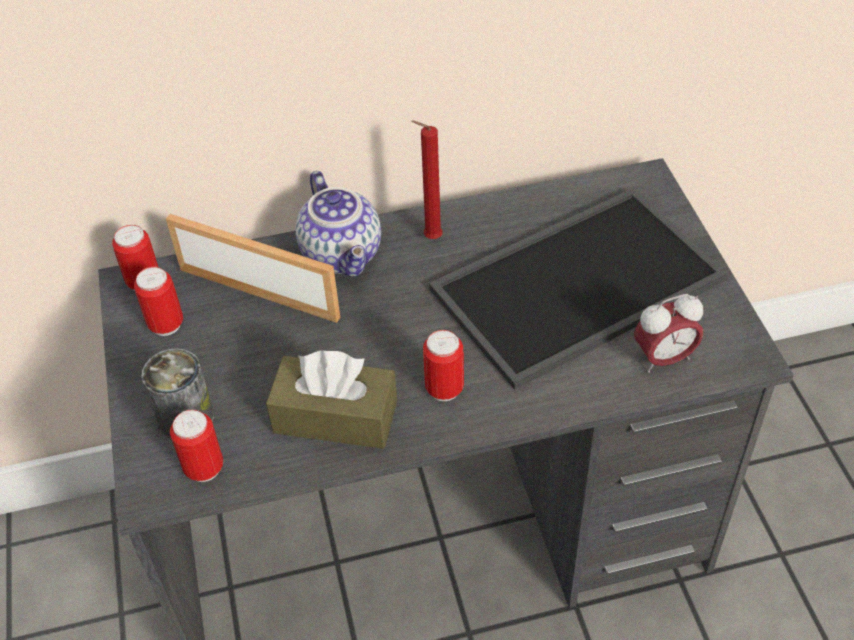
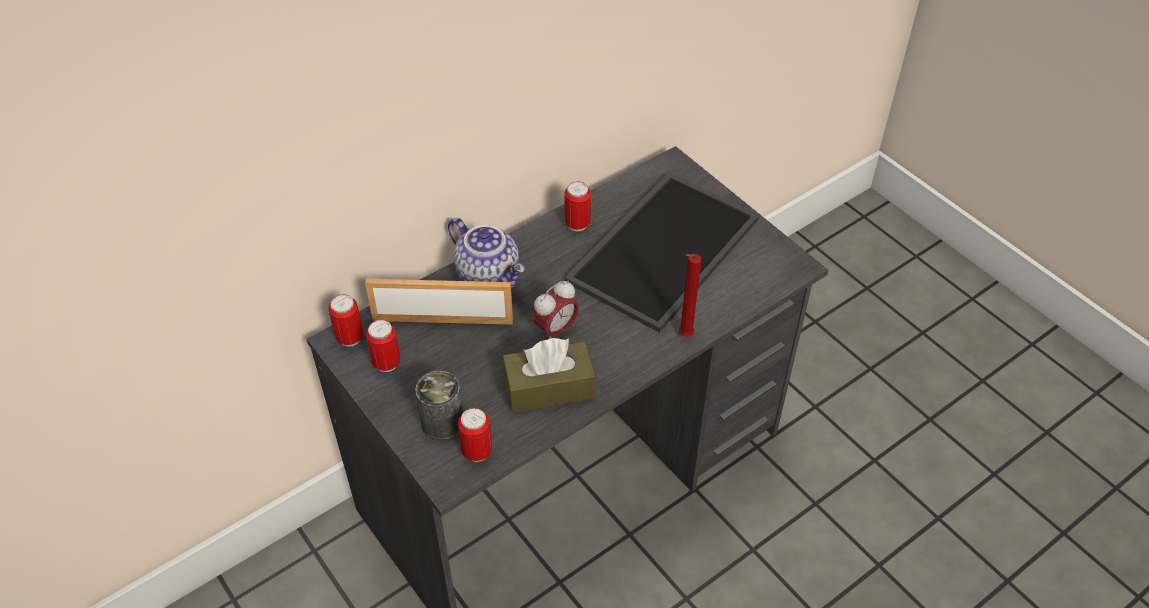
camera: 25 degrees left, 0 degrees up
red candle [411,120,443,239] -> red candle moved to [679,254,702,336]
can [423,330,464,401] -> can moved to [564,181,591,231]
alarm clock [634,294,703,373] -> alarm clock moved to [532,281,579,339]

